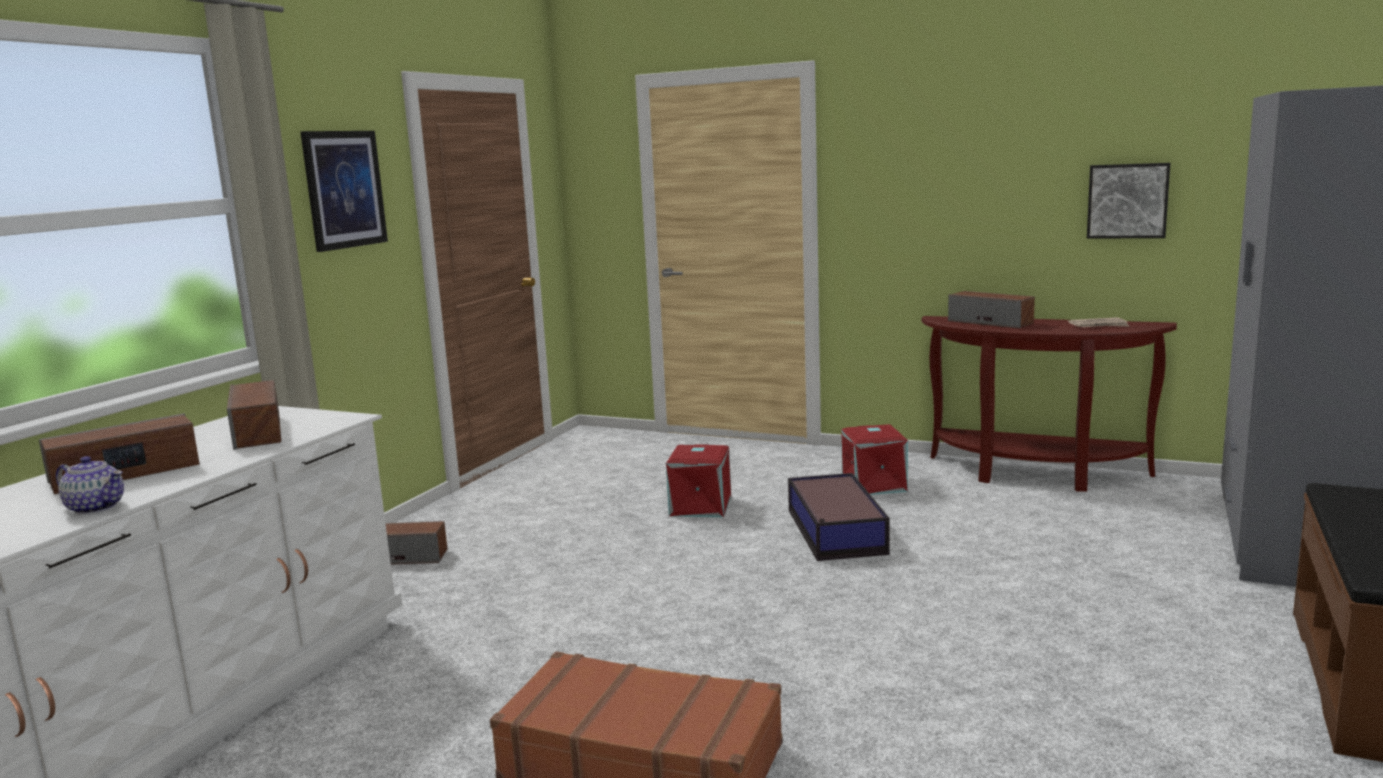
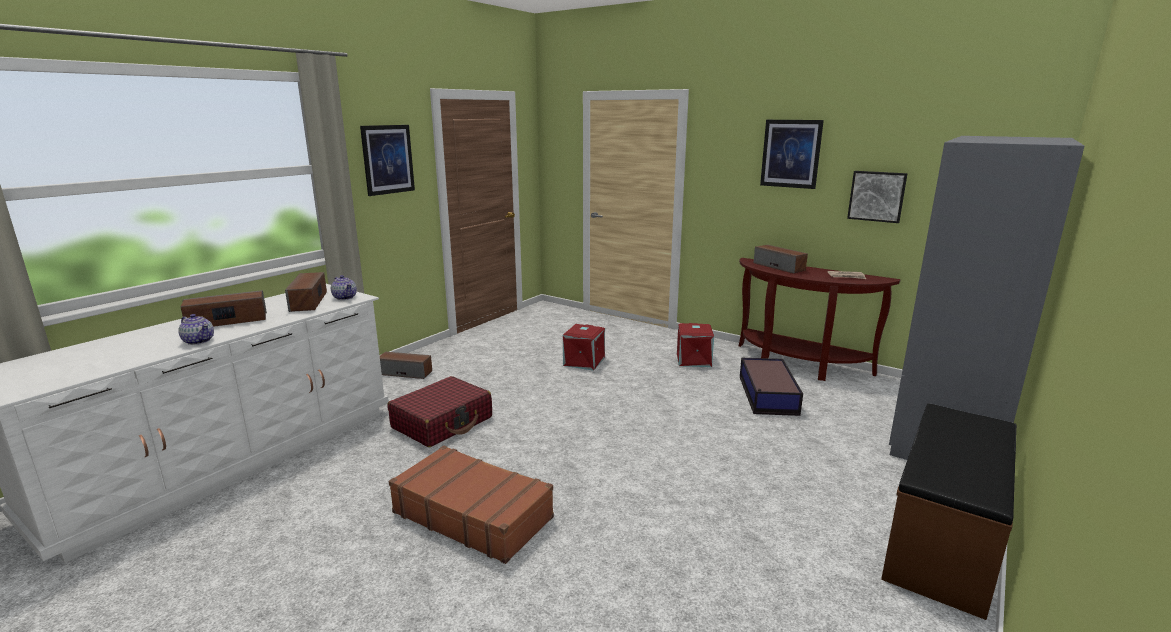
camera: 10 degrees right, 5 degrees up
storage box [788,473,889,561] -> storage box moved to [740,358,803,416]
none -> teapot [331,275,357,300]
none -> red suitcase [387,376,492,447]
none -> picture [760,120,824,189]

